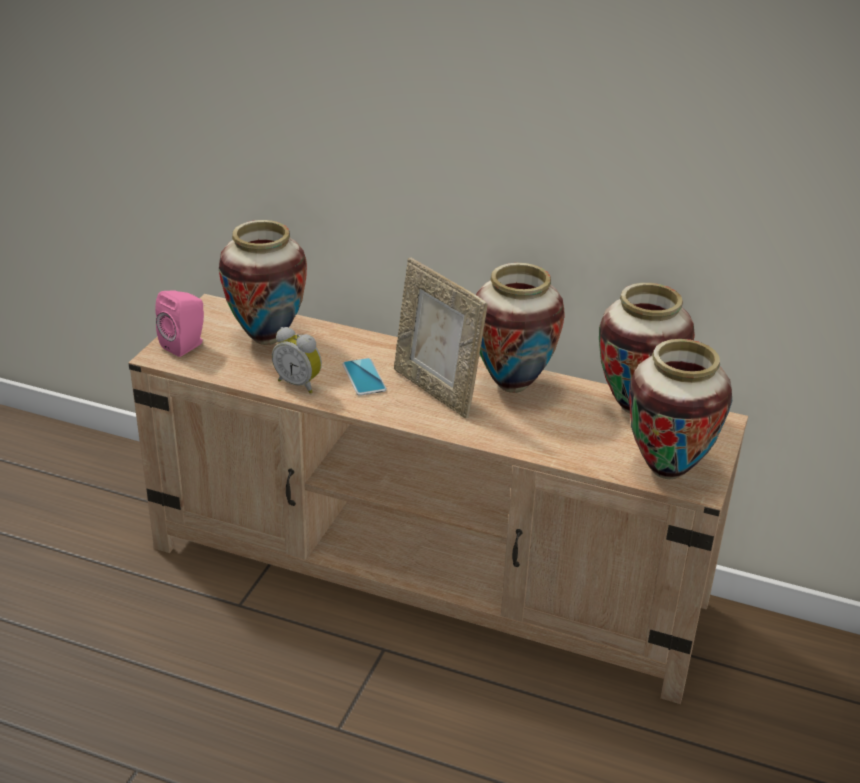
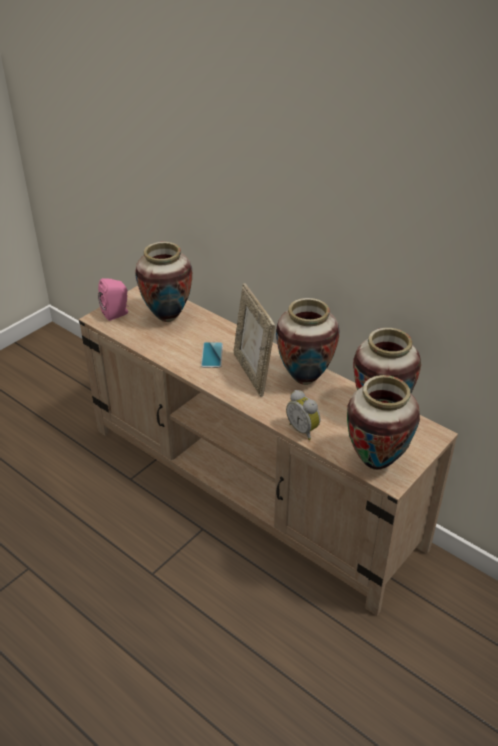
camera: 20 degrees right, 5 degrees up
alarm clock [272,327,322,394] -> alarm clock moved to [286,390,320,440]

